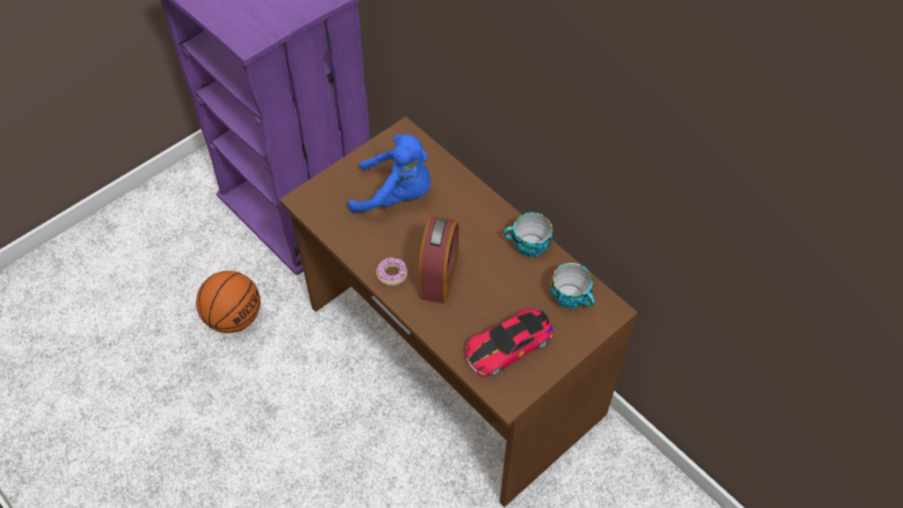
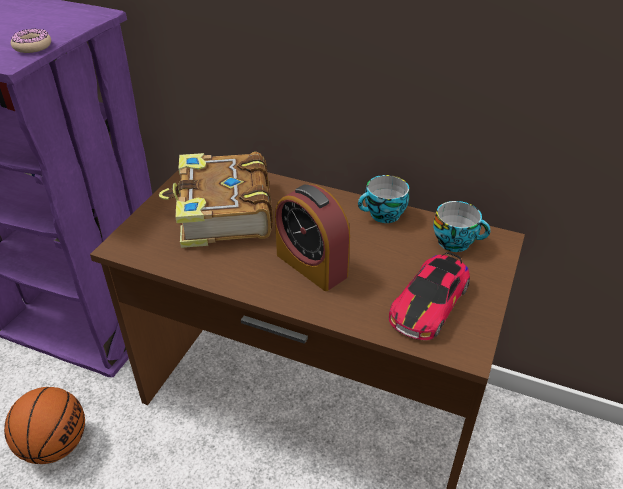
camera: 25 degrees left, 15 degrees down
blue plush toy [348,134,431,213] -> book [159,152,273,248]
donut [376,257,408,286] -> donut moved to [11,28,51,53]
alarm clock [418,216,459,304] -> alarm clock turned 150 degrees clockwise [275,184,350,291]

